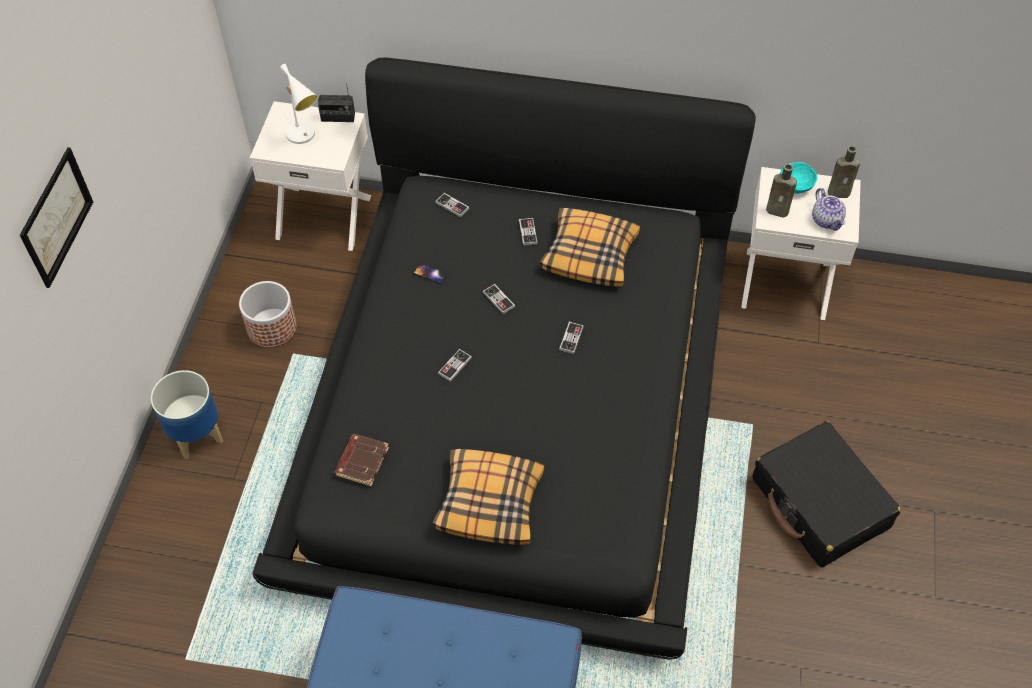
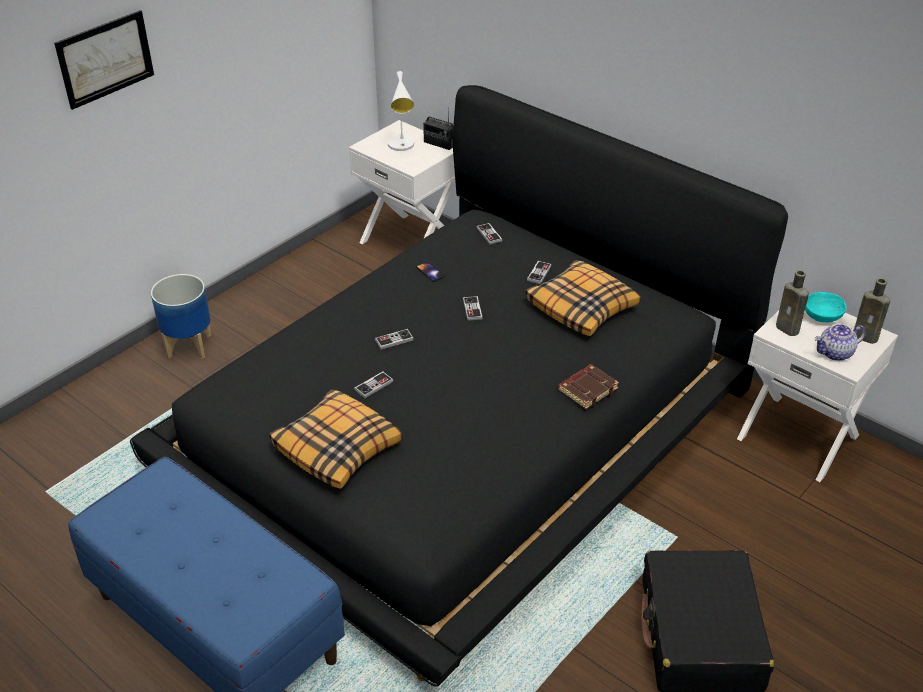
camera: 30 degrees right, 15 degrees down
planter [239,281,297,348] -> none
brown book [334,434,389,487] -> brown book moved to [558,364,619,409]
game controller [559,322,584,354] -> game controller moved to [354,372,394,398]
teapot [812,188,846,231] -> teapot turned 60 degrees clockwise [814,324,866,361]

